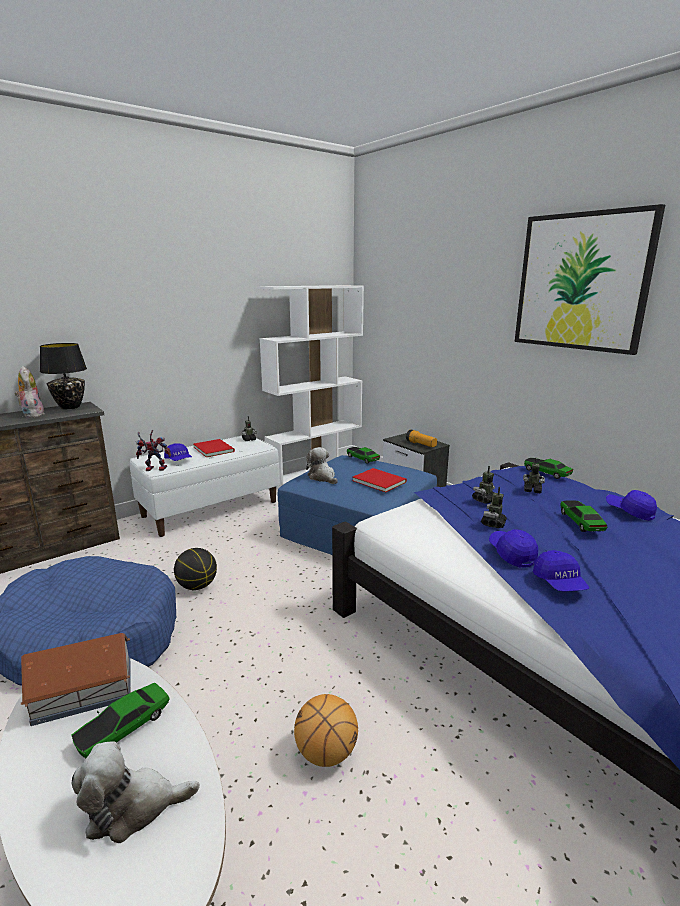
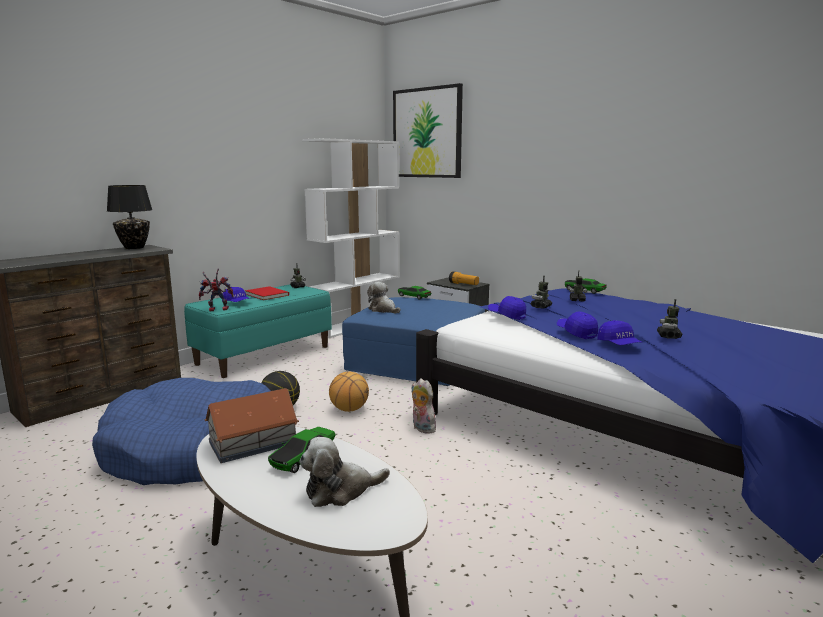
camera: 10 degrees left, 5 degrees down
plush toy [14,366,44,418] -> plush toy moved to [412,378,437,434]
white bench [130,436,280,537] -> turquoise bench [184,285,332,378]
basketball [294,694,358,767] -> basketball moved to [329,372,369,412]
red book [352,468,407,492] -> none
toy robot [481,487,507,528] -> toy robot moved to [657,299,683,339]
picture [515,204,665,355] -> picture moved to [393,83,463,178]
toy car [560,500,607,532] -> none
blue cap [606,490,657,521] -> blue cap moved to [488,296,526,320]

